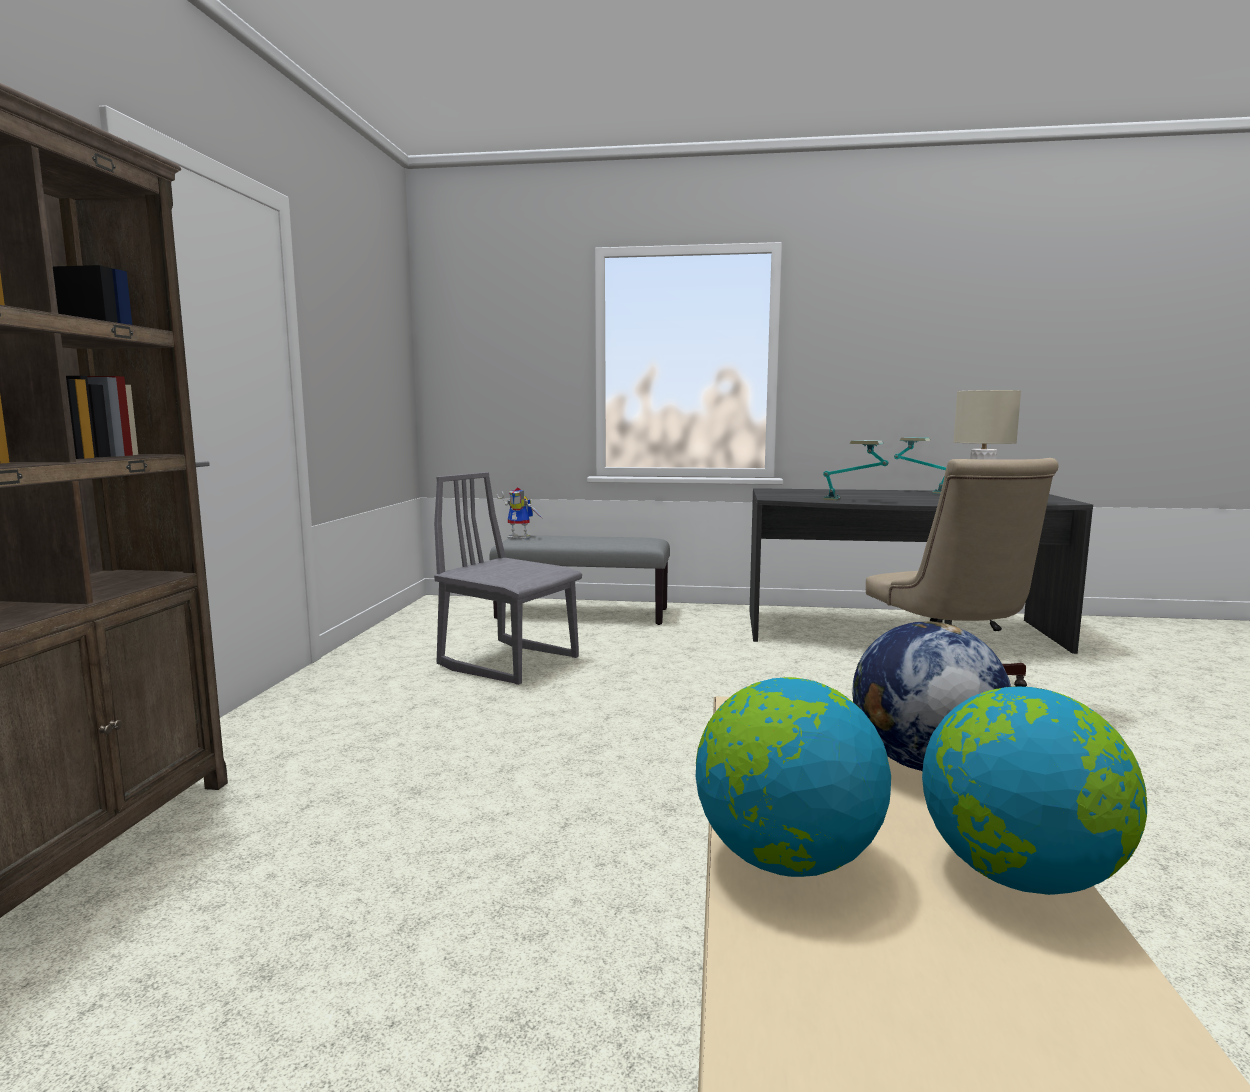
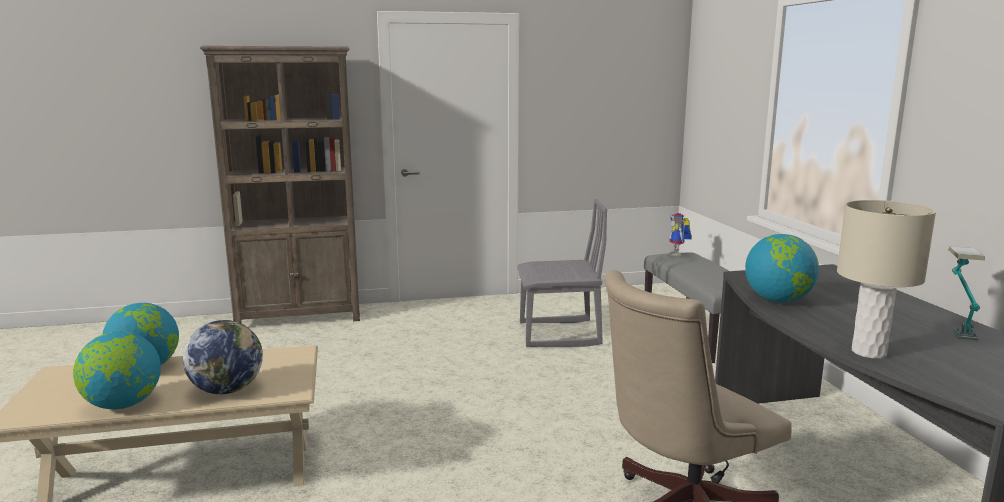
camera: 70 degrees right, 5 degrees up
grey chair [434,472,582,685] -> grey chair turned 75 degrees clockwise [517,199,607,347]
table lamp [823,440,889,501] -> globe [745,234,819,303]

